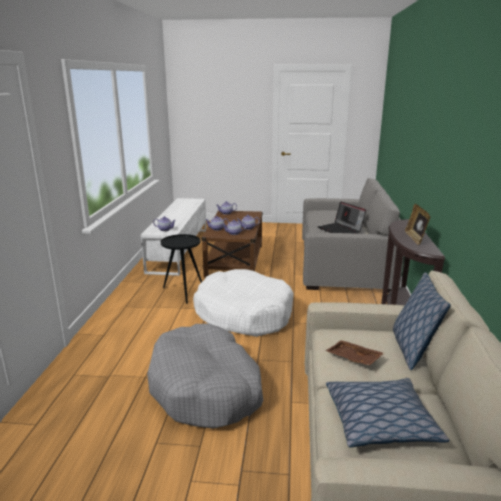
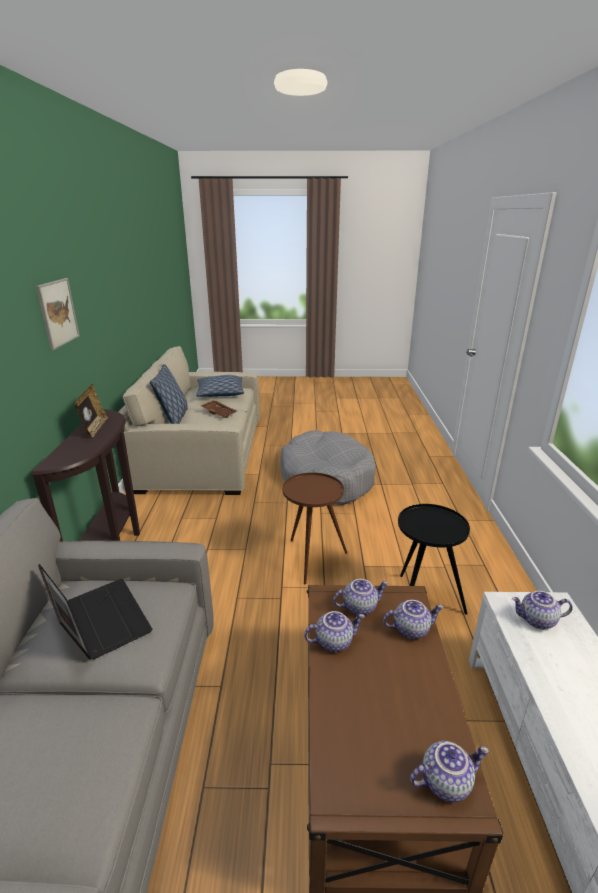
camera: 175 degrees right, 5 degrees up
white dog bed [193,269,294,337] -> brown side table [282,472,347,584]
none -> picture [36,278,80,350]

